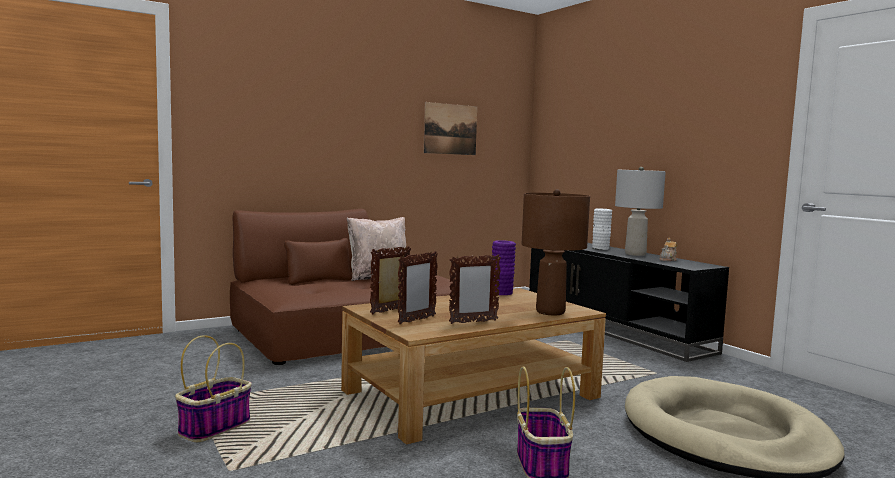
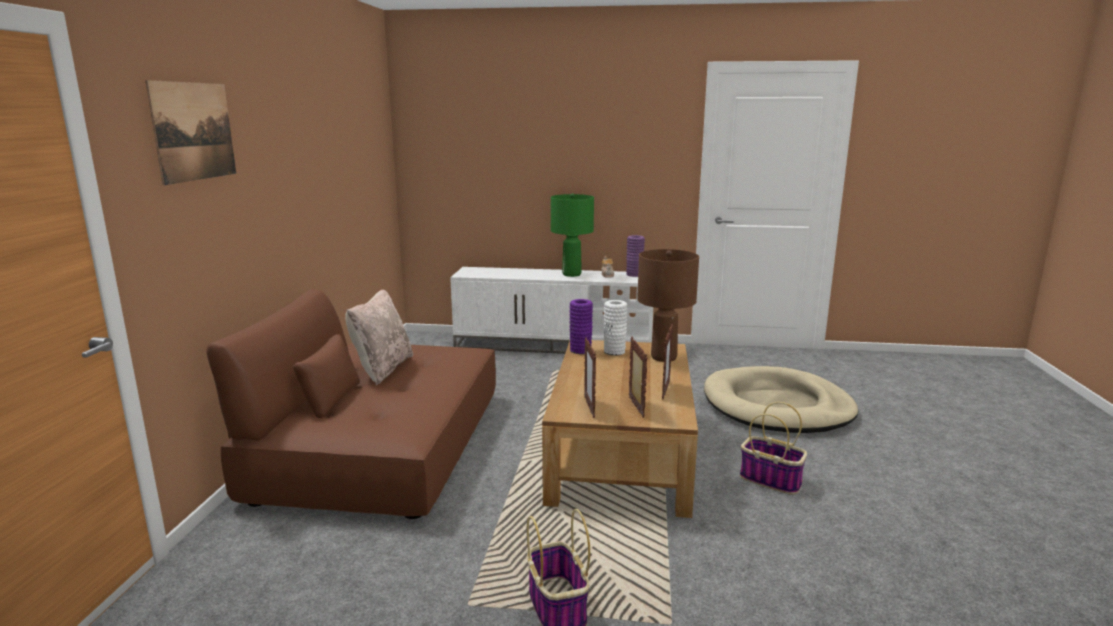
camera: 50 degrees left, 10 degrees up
picture [423,102,477,155] -> picture moved to [145,80,236,185]
black tv stand [529,243,729,362] -> white tv stand [450,267,653,354]
white vase [592,208,612,250] -> white vase moved to [604,300,627,355]
grey table lamp [615,167,666,256] -> green table lamp [551,193,594,277]
none -> purple vase [626,235,645,277]

